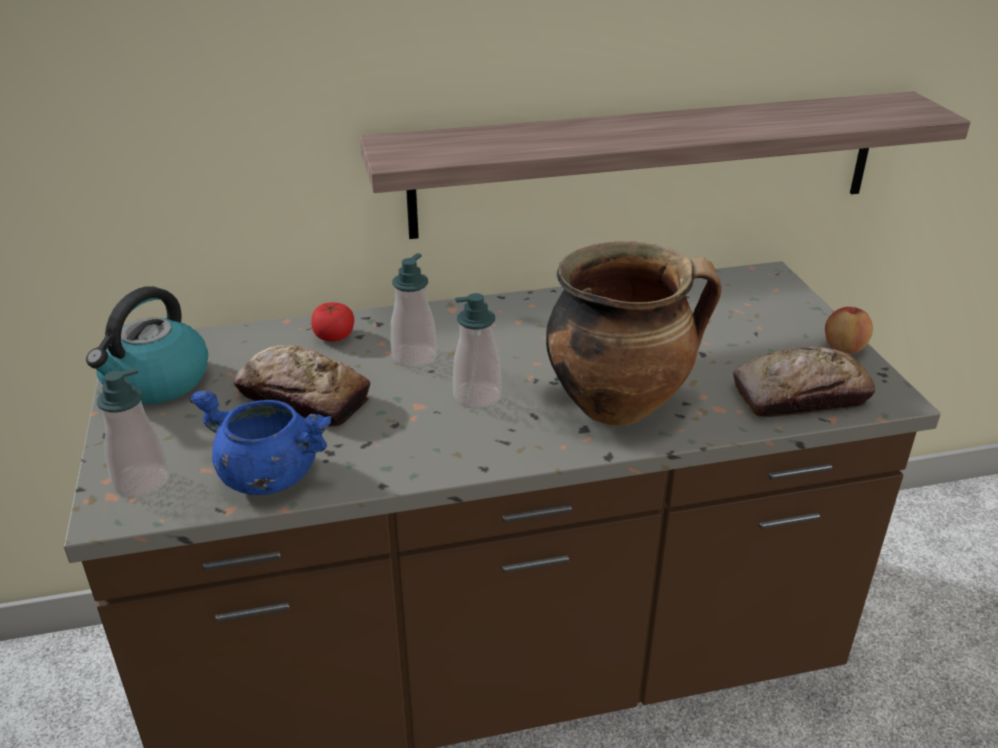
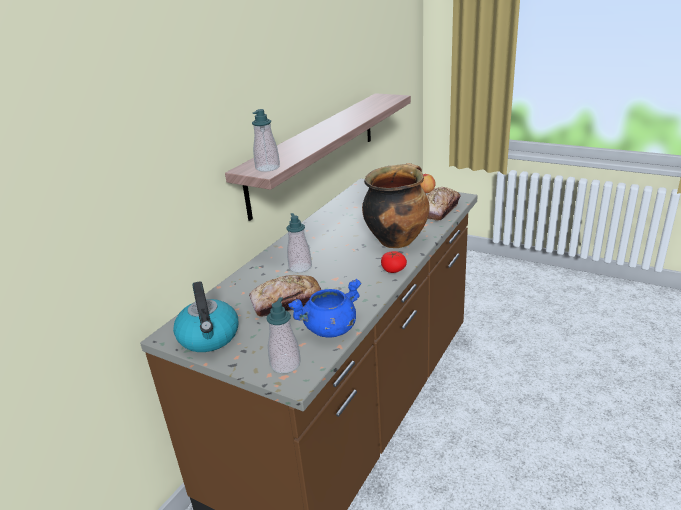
camera: 45 degrees left, 5 degrees down
tomato [311,302,354,342] -> tomato moved to [381,251,407,273]
soap dispenser [453,293,501,409] -> soap dispenser moved to [252,109,280,172]

